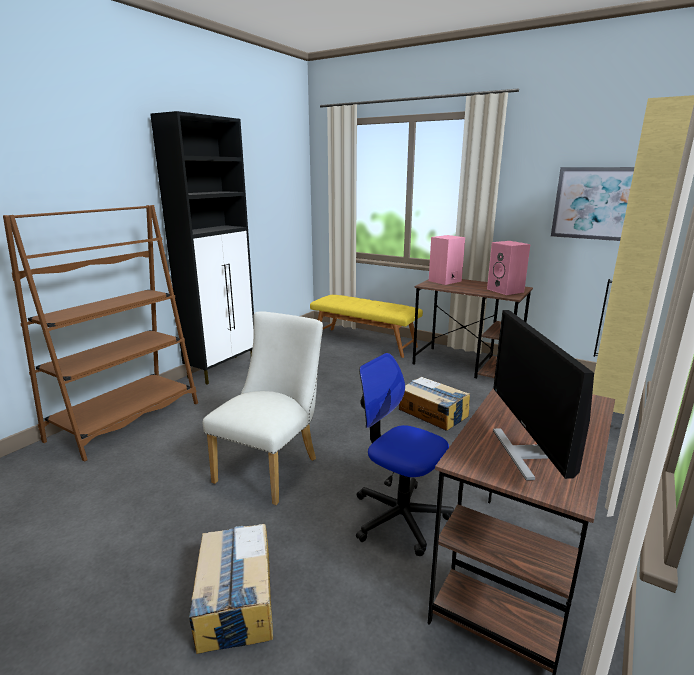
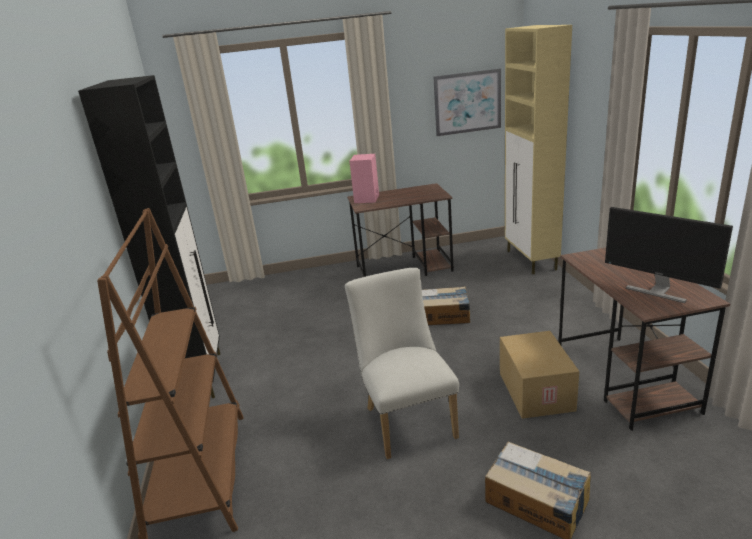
camera: 40 degrees left, 5 degrees up
yellow bench [310,295,423,358] -> none
office chair [356,353,454,556] -> cardboard box [500,331,579,419]
pink speaker [487,241,530,295] -> none

